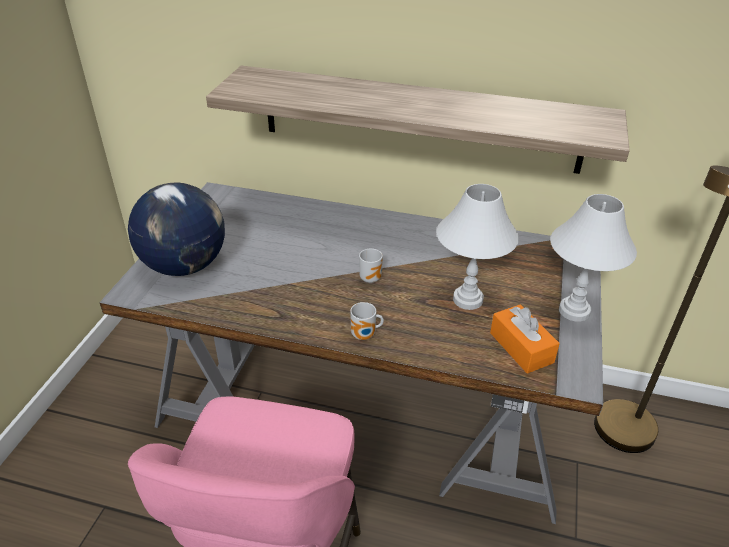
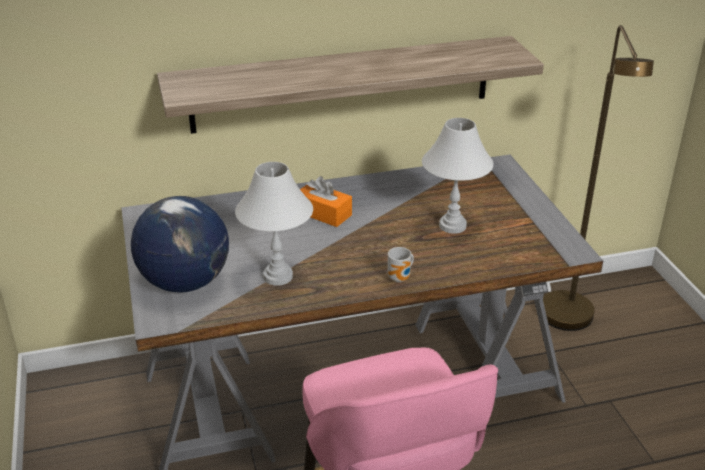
camera: 30 degrees left, 5 degrees down
mug [359,248,383,283] -> none
orange tissue box [490,304,560,374] -> orange tissue box moved to [300,176,352,227]
white table lamp [550,194,637,322] -> white table lamp moved to [235,162,313,286]

